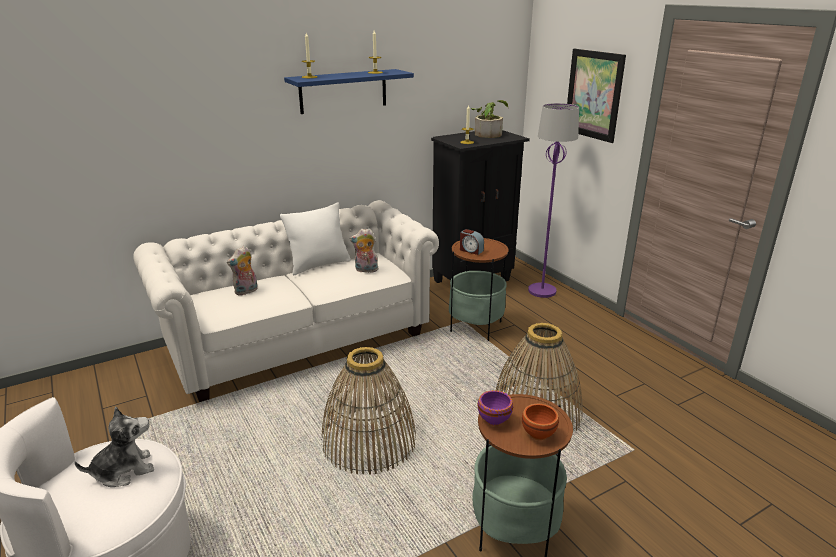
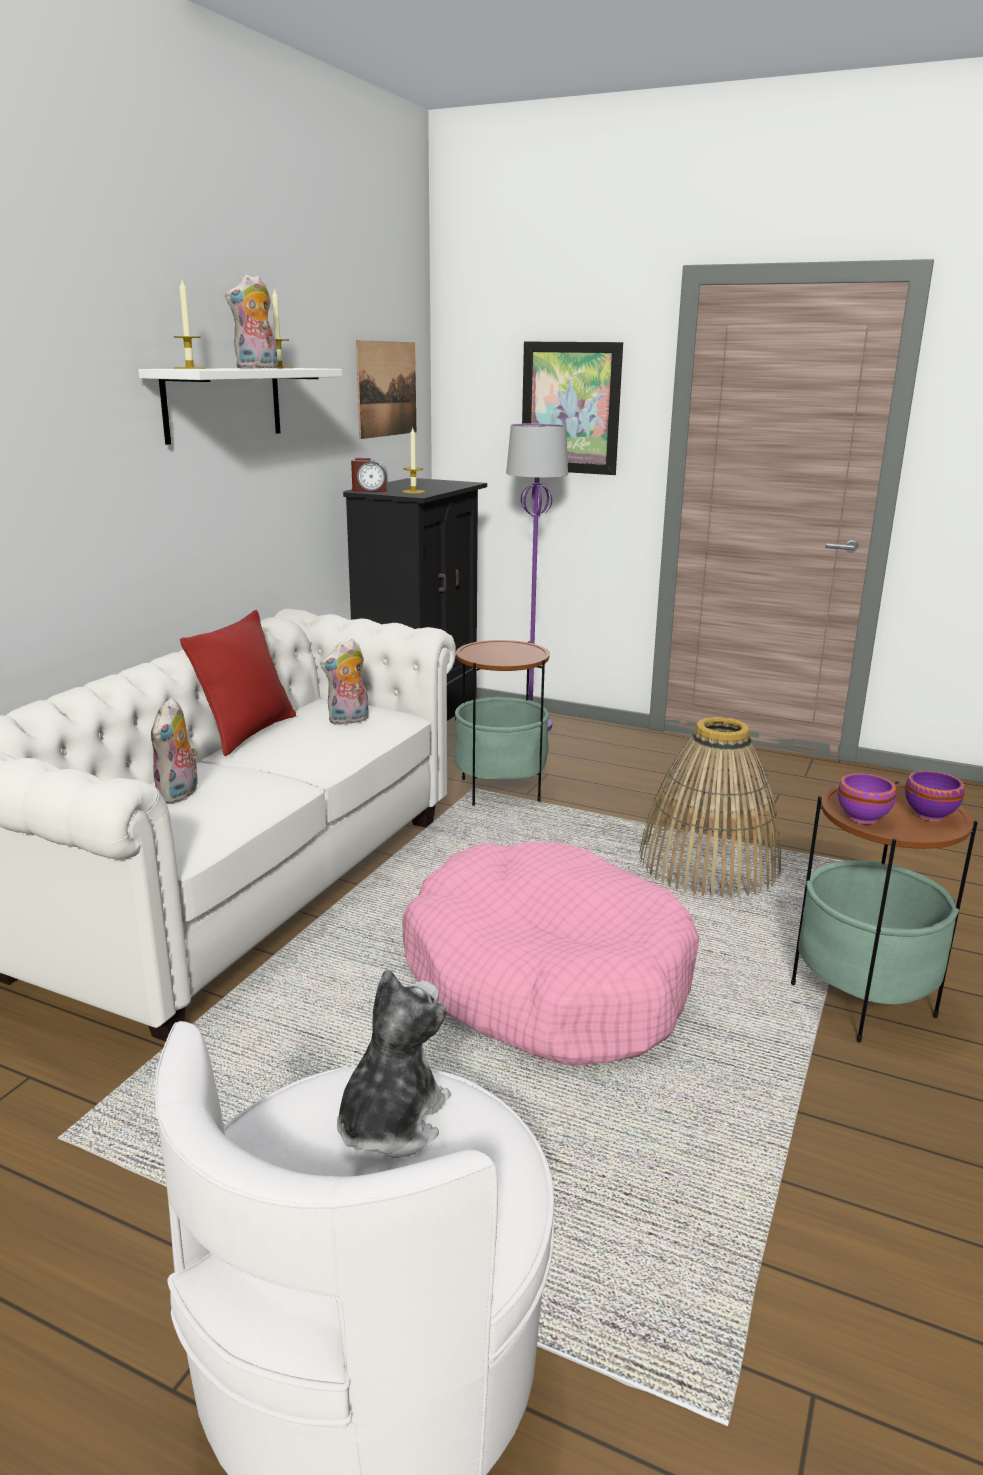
camera: 35 degrees left, 5 degrees down
white pillow [280,202,351,276] -> red pillow [180,610,296,756]
blue shelf [284,69,414,114] -> white shelf [138,368,342,445]
basket [321,347,416,475] -> pink dog bed [402,841,699,1066]
alarm clock [460,229,484,255] -> alarm clock moved to [351,458,388,492]
potted plant [471,100,508,138] -> none
brown bowl [522,404,559,440] -> purple bowl [905,771,965,821]
none -> plush toy [225,275,278,368]
none -> picture [356,340,416,439]

